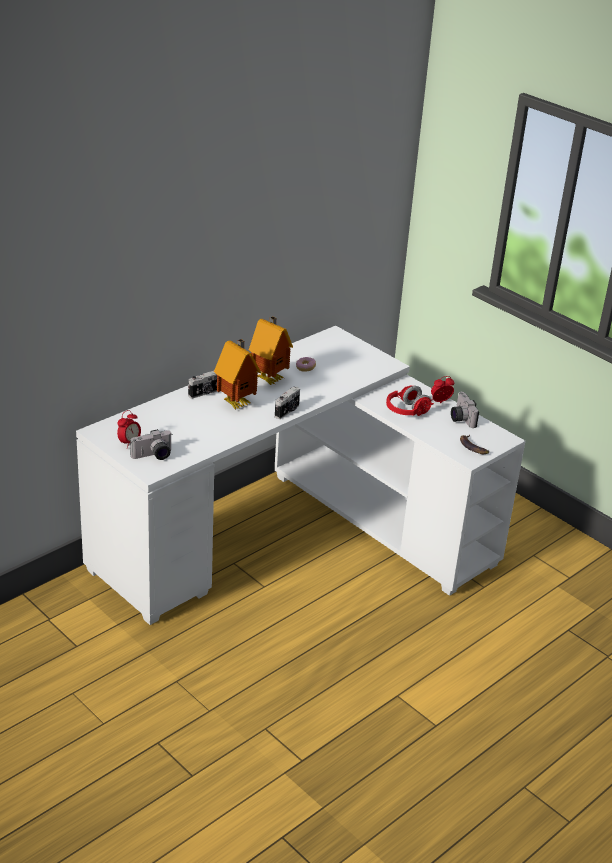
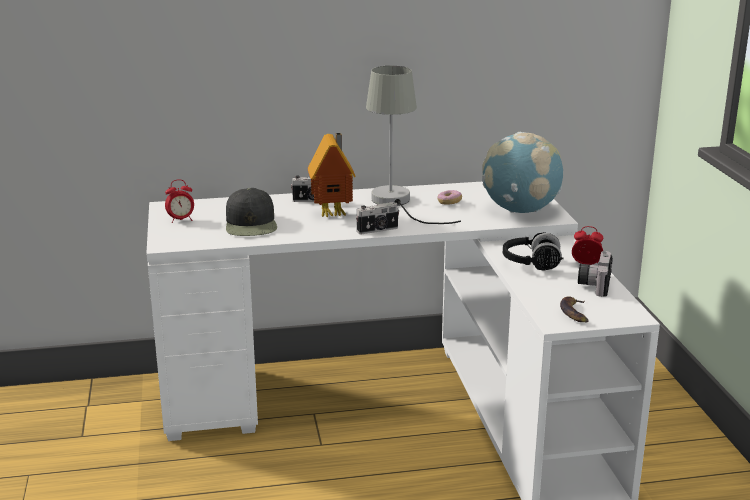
camera: 35 degrees right, 10 degrees down
camera [130,429,172,460] -> none
toy house [249,316,293,386] -> grey table lamp [366,66,461,224]
red headphones [386,386,434,416] -> black headphones [503,232,564,271]
none -> black cap [226,188,277,236]
none -> globe [482,132,563,213]

